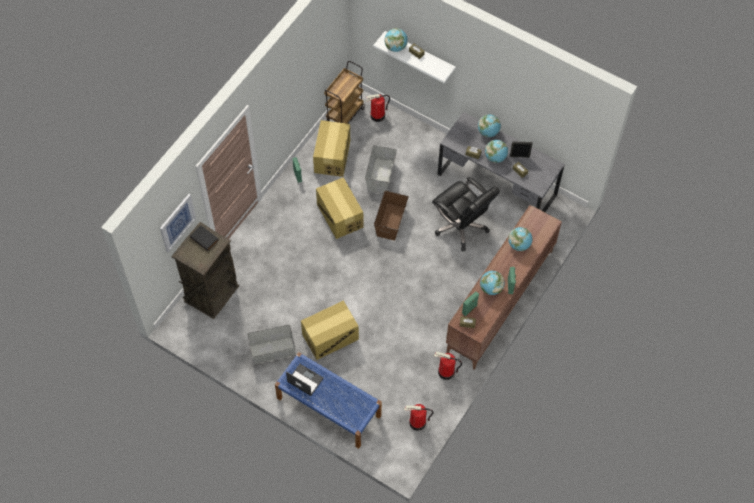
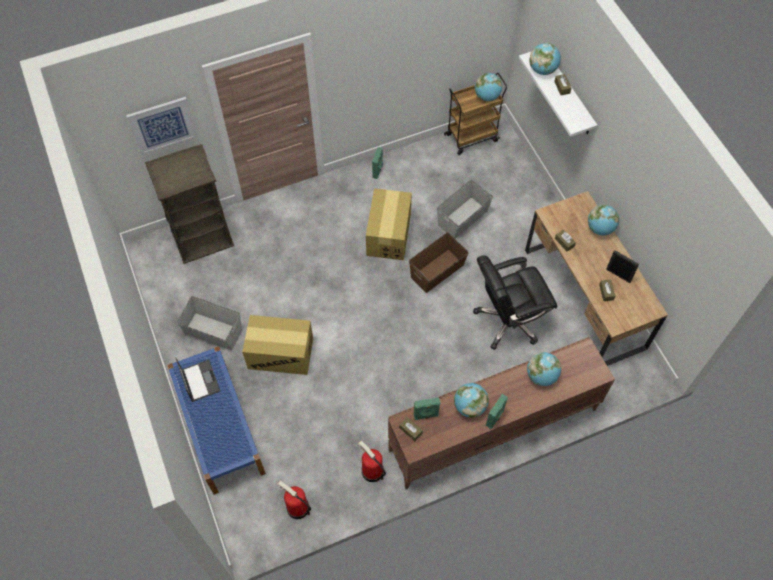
camera: 35 degrees right, 0 degrees up
black book [190,225,219,251] -> none
cardboard box [313,120,350,177] -> none
fire extinguisher [365,94,390,122] -> none
black office chair [432,177,500,251] -> black office chair turned 75 degrees clockwise [473,255,557,350]
grey desk [437,112,565,212] -> brown desk [525,191,668,366]
globe [485,140,508,163] -> globe moved to [475,73,502,101]

